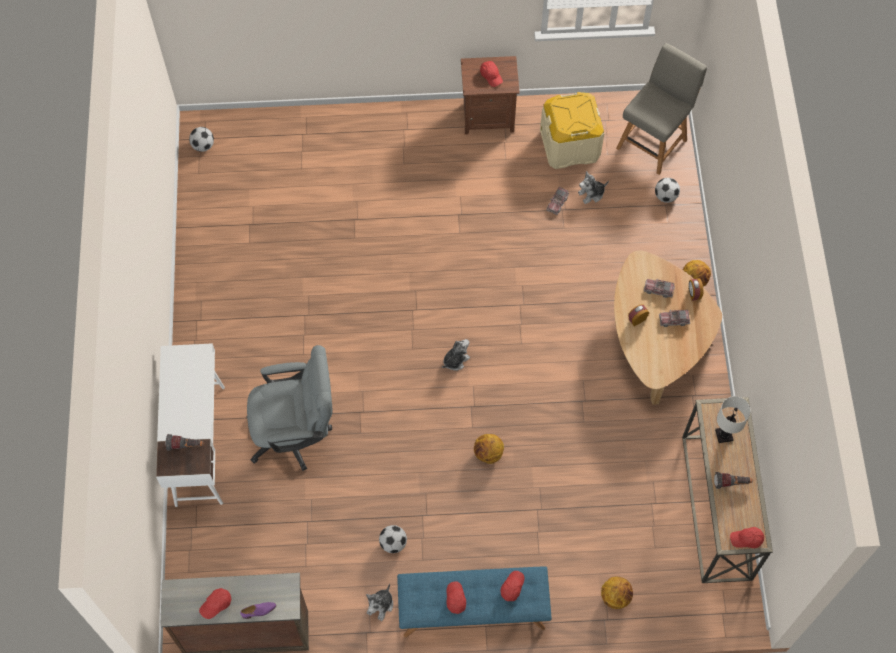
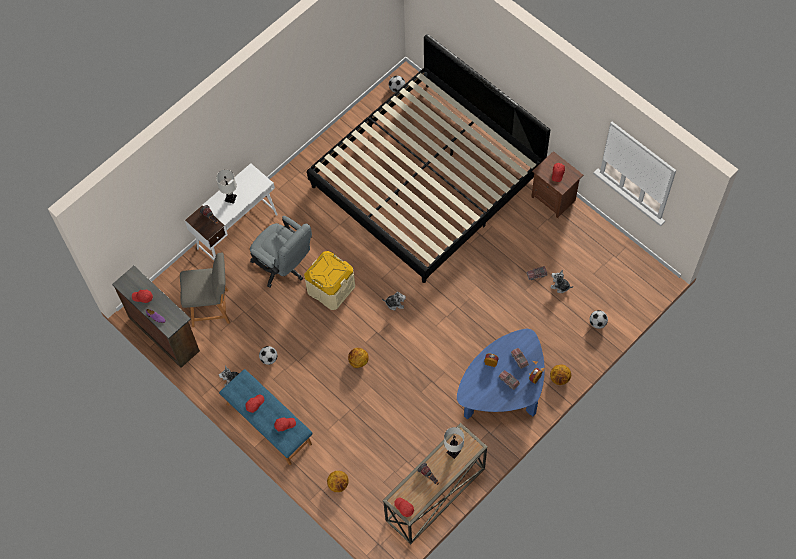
camera: 50 degrees right, 0 degrees up
beige storage box [540,92,604,169] -> beige storage box moved to [304,251,355,310]
brown coffee table [614,251,722,405] -> blue coffee table [457,329,545,419]
grey chair [616,43,707,175] -> grey chair moved to [180,253,230,327]
none -> white table lamp [216,170,237,204]
none -> bed [307,34,550,283]

